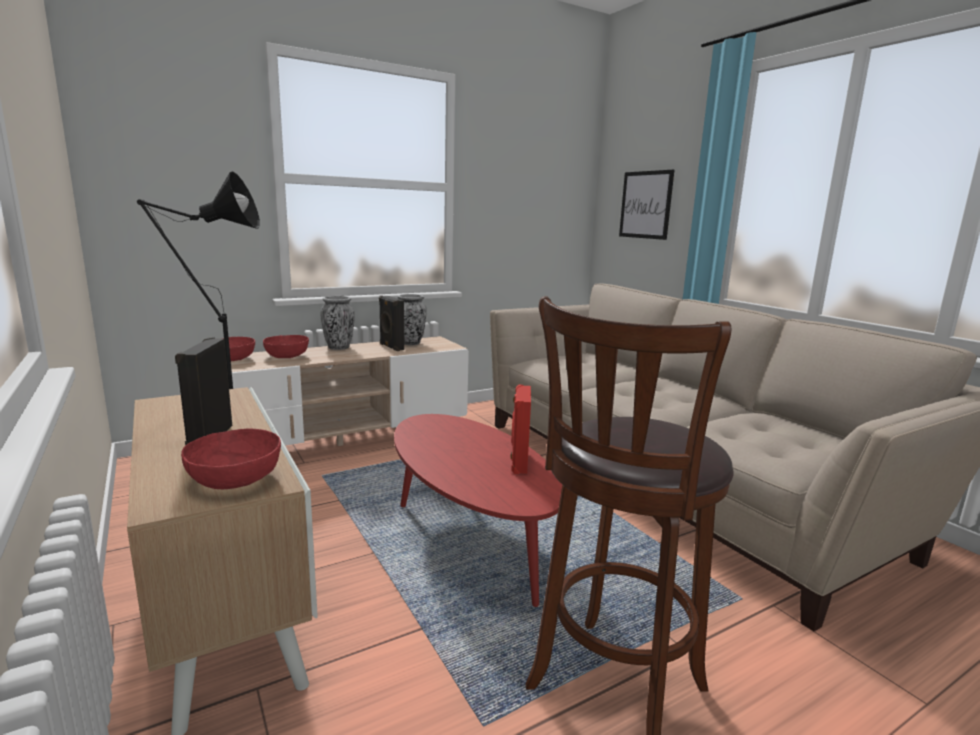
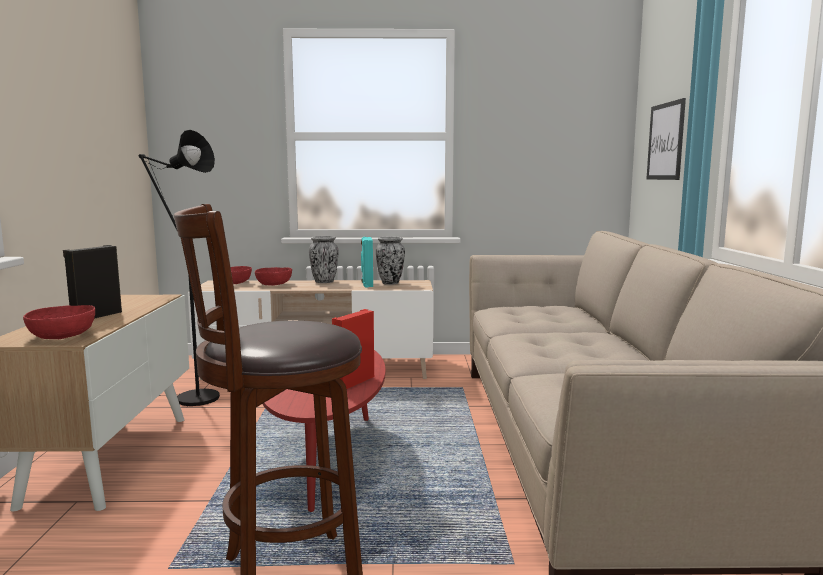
camera: 30 degrees right, 5 degrees down
black speaker [379,295,404,351] -> turquoise speaker [361,237,373,288]

